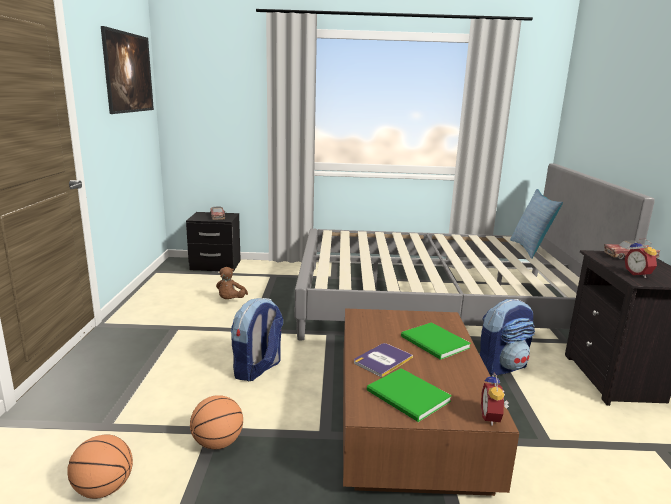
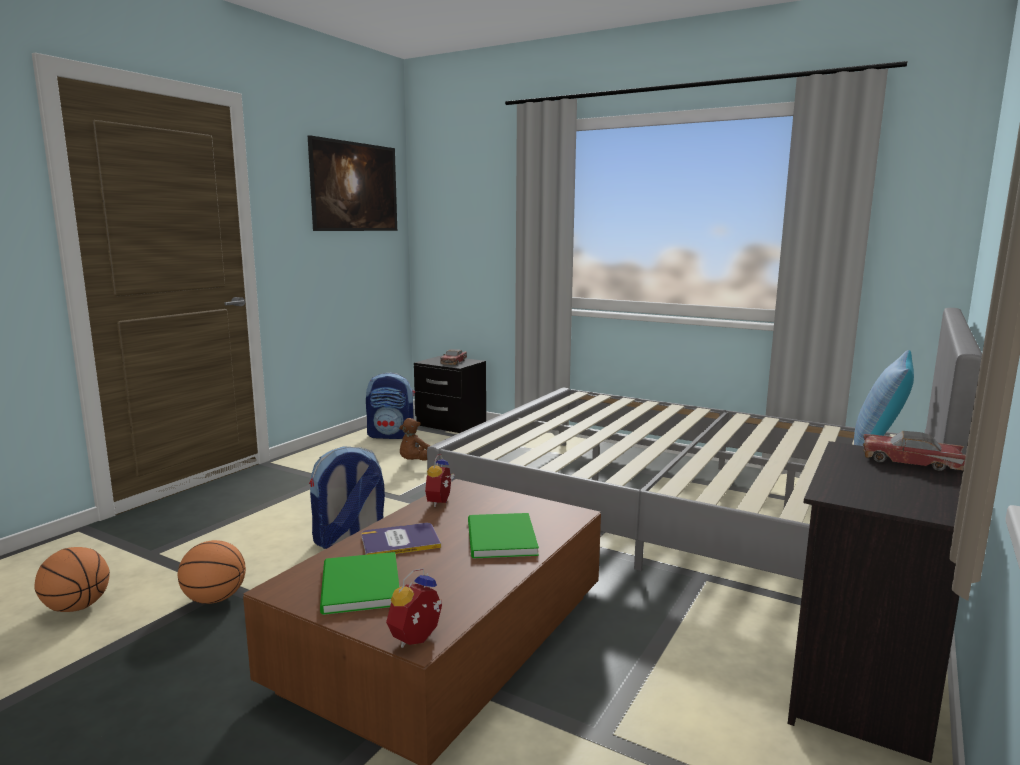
camera: 30 degrees right, 5 degrees down
backpack [480,299,535,376] -> backpack moved to [366,372,415,439]
alarm clock [625,239,657,278] -> alarm clock moved to [425,454,455,507]

